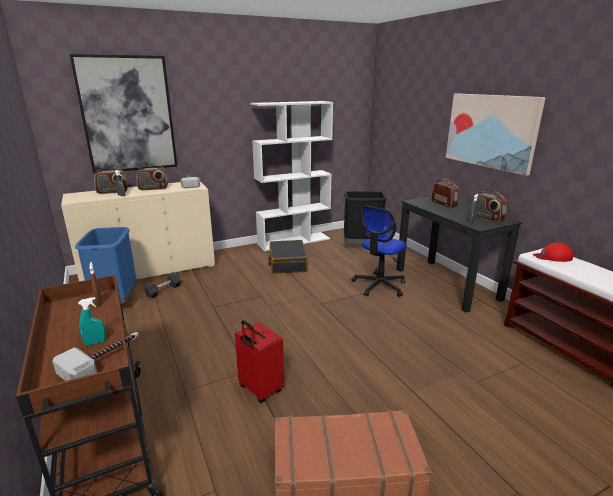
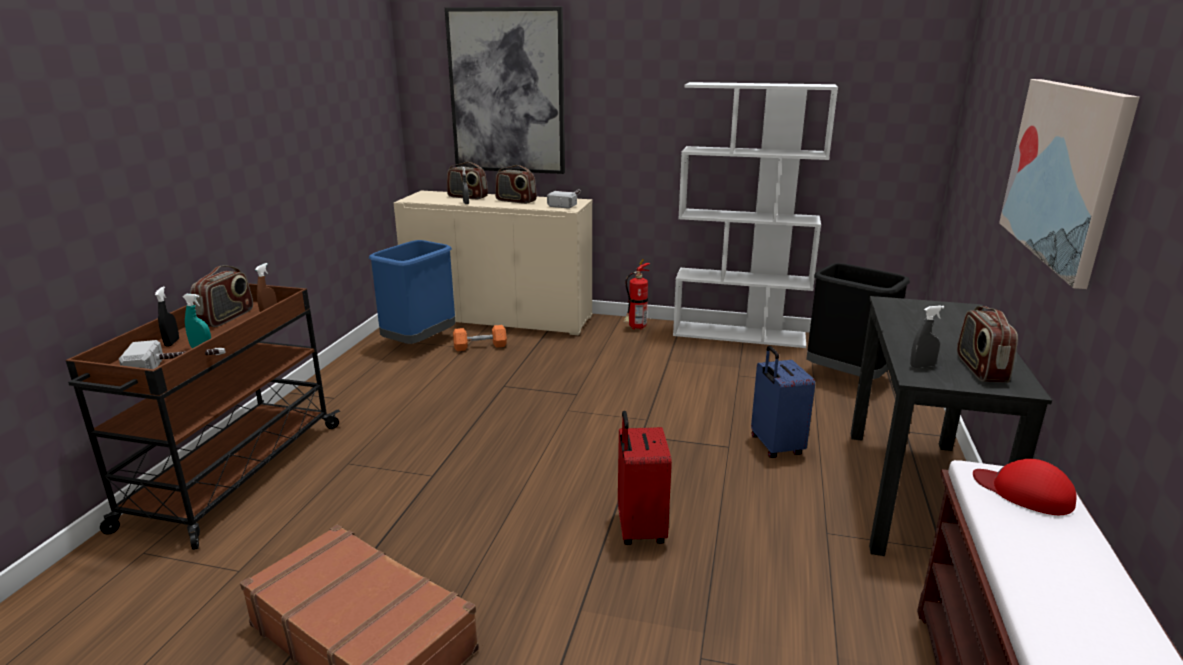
camera: 40 degrees right, 0 degrees up
grey dumbbell [144,272,181,298] -> orange dumbbell [453,325,507,351]
red suitcase [235,320,284,403] -> red suitcase moved to [618,411,672,545]
black suitcase [268,240,308,274] -> none
office chair [351,205,405,297] -> blue suitcase [751,346,815,458]
radio [431,178,459,208] -> radio moved to [191,265,253,327]
none -> black spray bottle [155,286,179,346]
none -> fire extinguisher [623,259,650,330]

